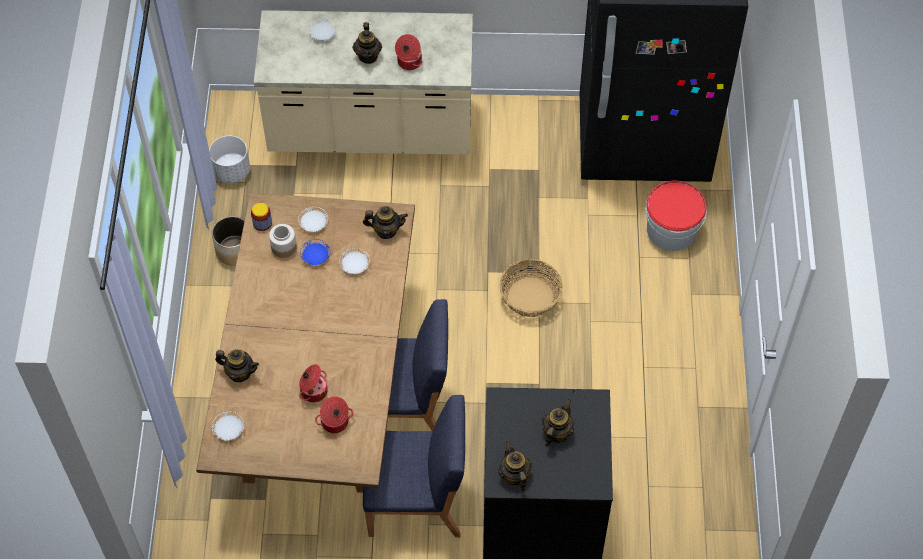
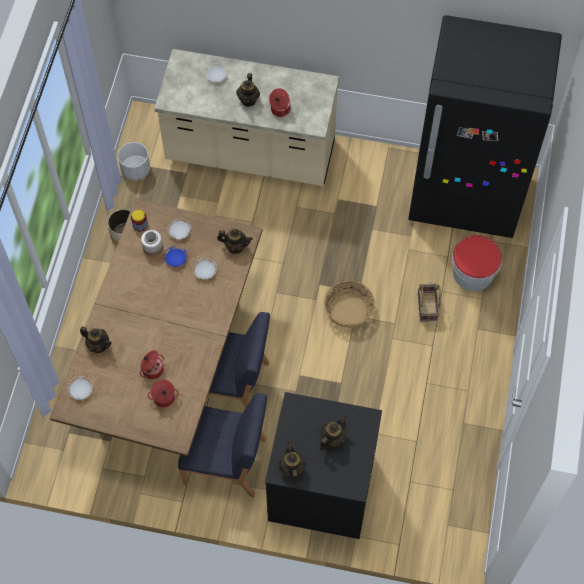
camera: 10 degrees right, 5 degrees up
none -> basket [418,284,441,322]

